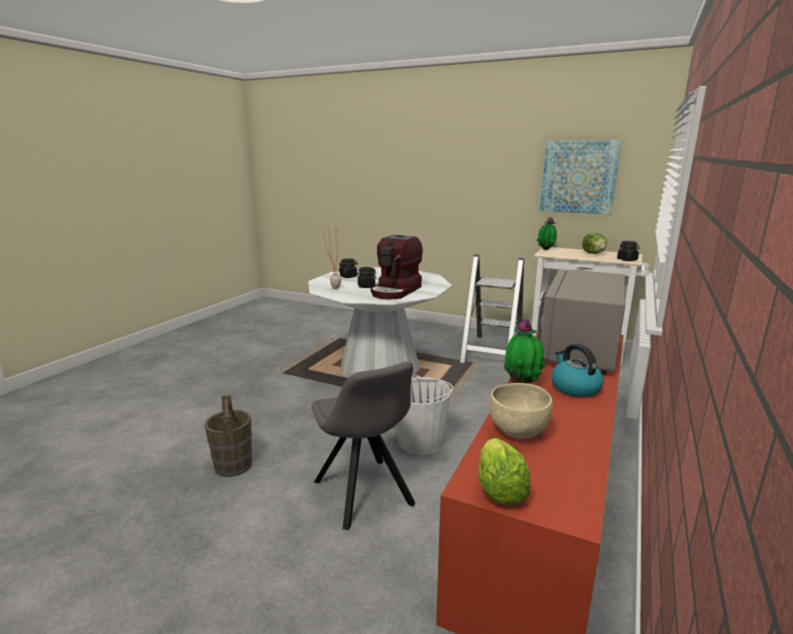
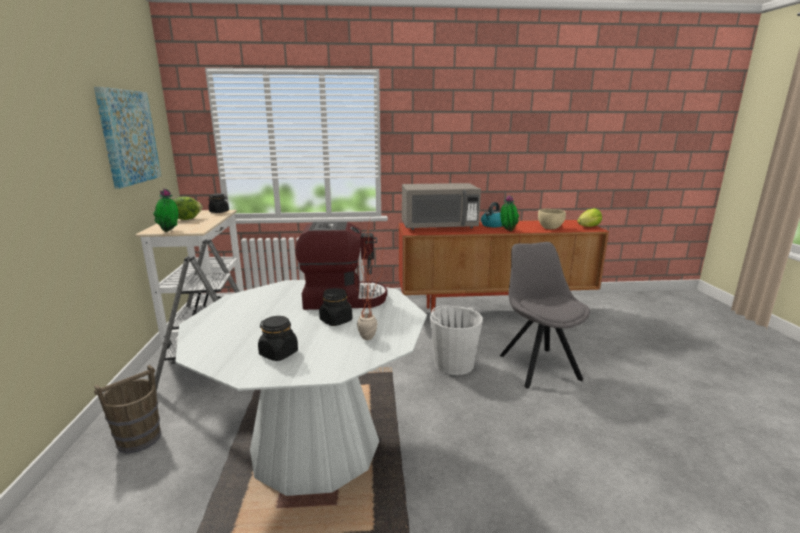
camera: 120 degrees left, 0 degrees up
brown bucket [204,395,252,477] -> brown bucket moved to [94,365,161,454]
grey chair [312,362,415,530] -> grey chair turned 45 degrees counterclockwise [500,242,590,389]

